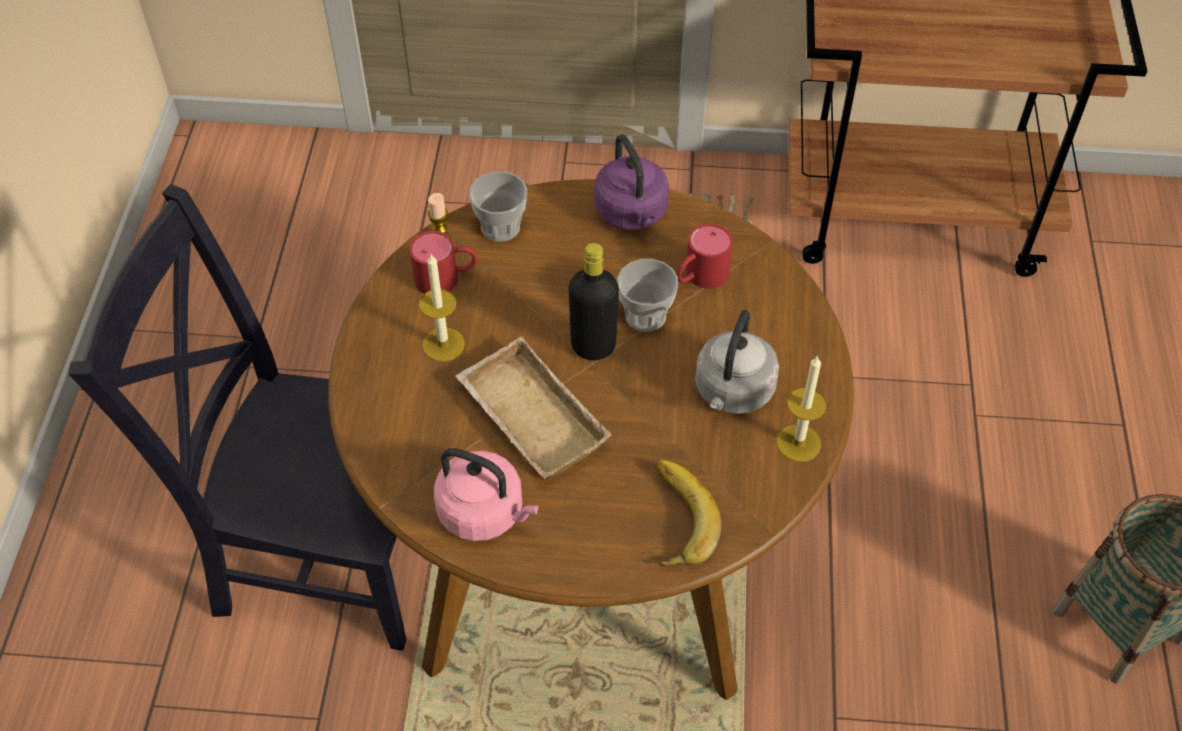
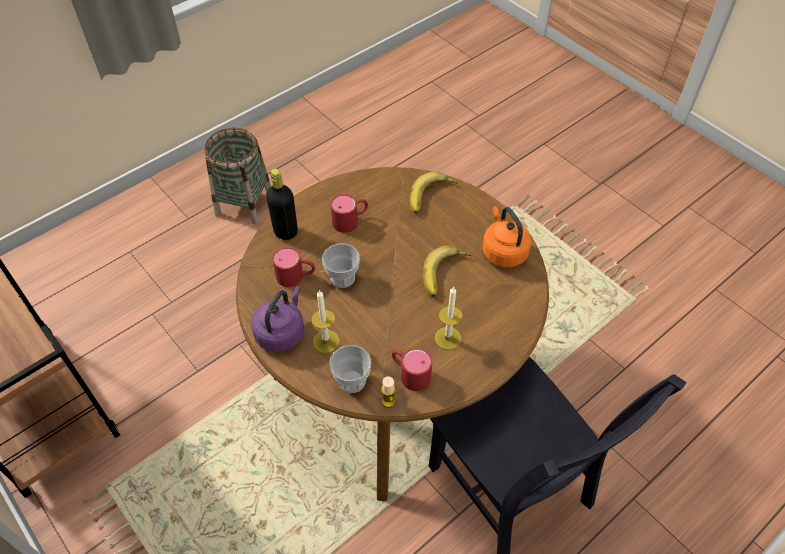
camera: 135 degrees left, 0 degrees up
pink kettle [434,448,538,541] -> orange kettle [483,206,531,268]
beige tray [456,337,612,479] -> banana [423,246,471,297]
black bottle [568,243,619,360] -> black bottle moved to [266,169,298,240]
grey kettle [695,310,779,414] -> red mug [330,194,368,233]
candle [776,355,827,462] -> candle moved to [311,290,340,353]

